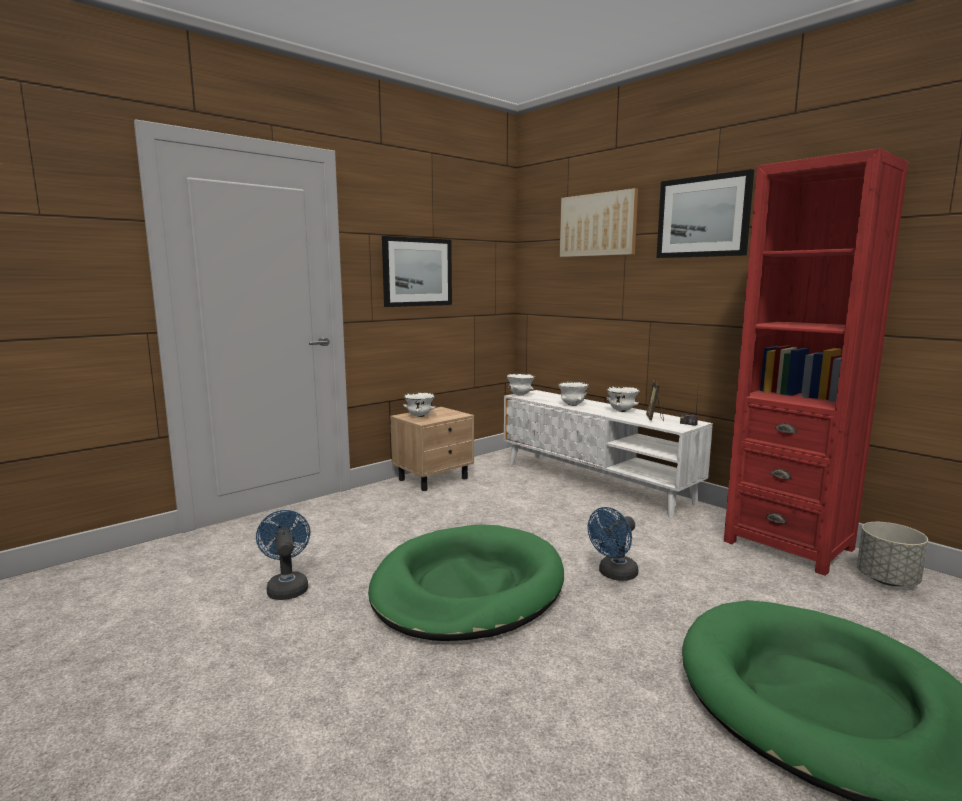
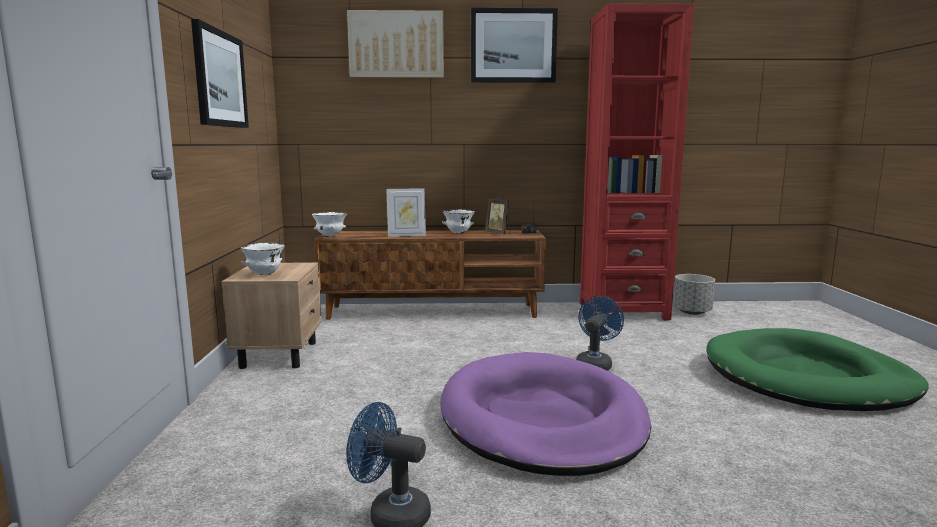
camera: 50 degrees left, 0 degrees up
green dog bed [368,524,564,641] -> purple dog bed [440,352,651,476]
white tv stand [504,390,713,518] -> brown tv stand [314,230,546,320]
white bowl [558,382,589,406] -> picture frame [386,188,426,237]
blue fan [588,507,639,581] -> blue fan turned 150 degrees counterclockwise [576,296,624,371]

